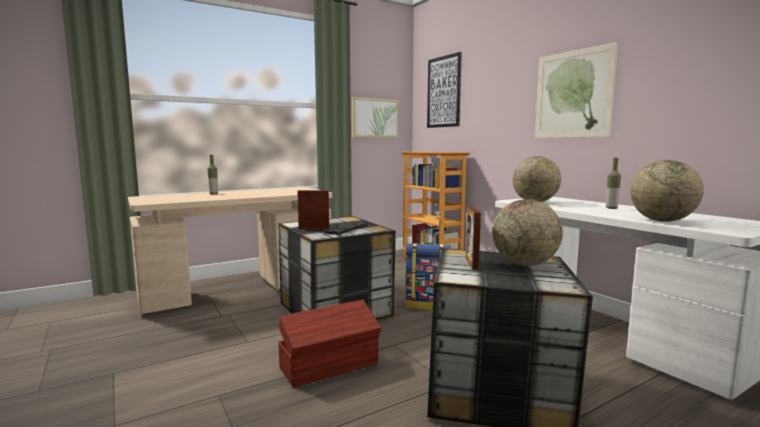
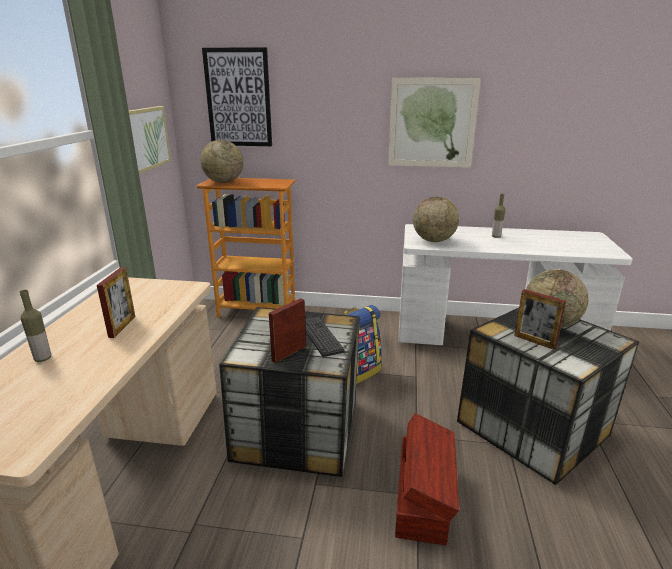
camera: 50 degrees left, 15 degrees up
globe [630,160,704,222] -> globe moved to [200,140,243,183]
none -> picture frame [97,267,135,338]

